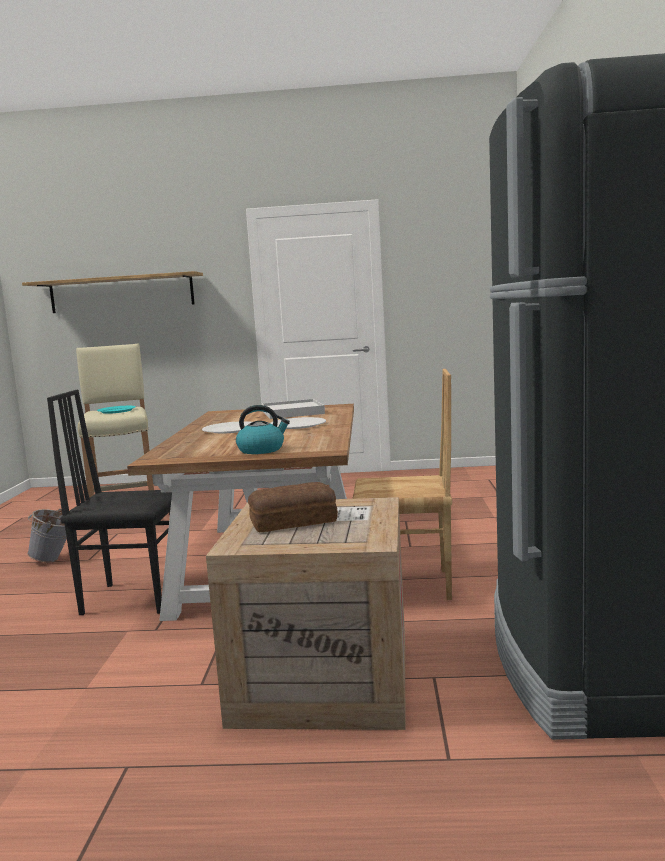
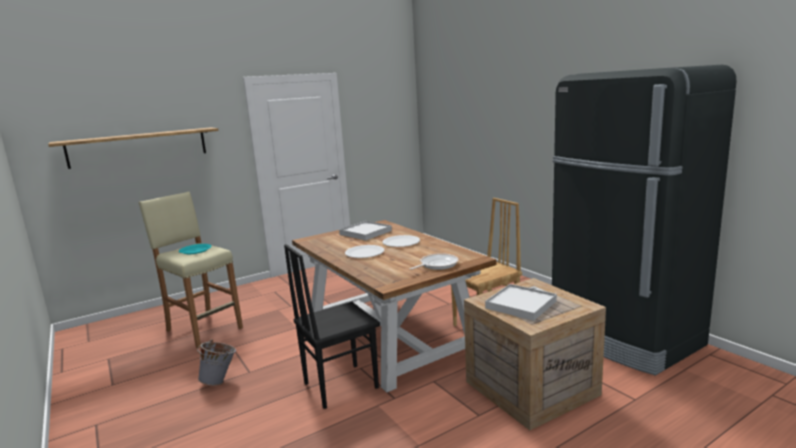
camera: 35 degrees left, 5 degrees up
kettle [236,405,290,454] -> frying pan [410,253,459,270]
bread [248,482,338,532] -> white tray [485,284,557,321]

